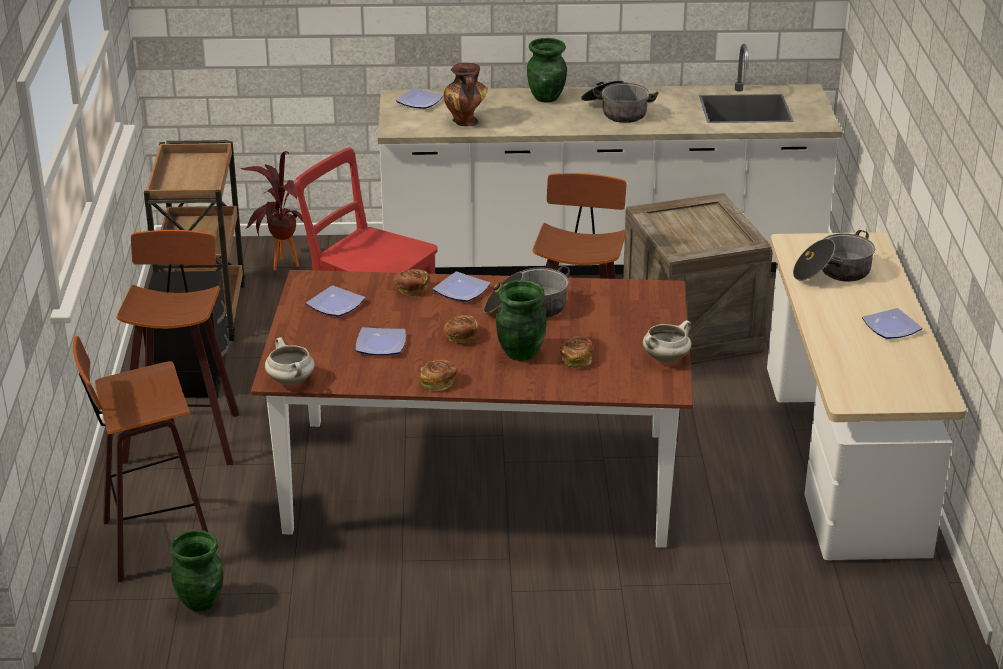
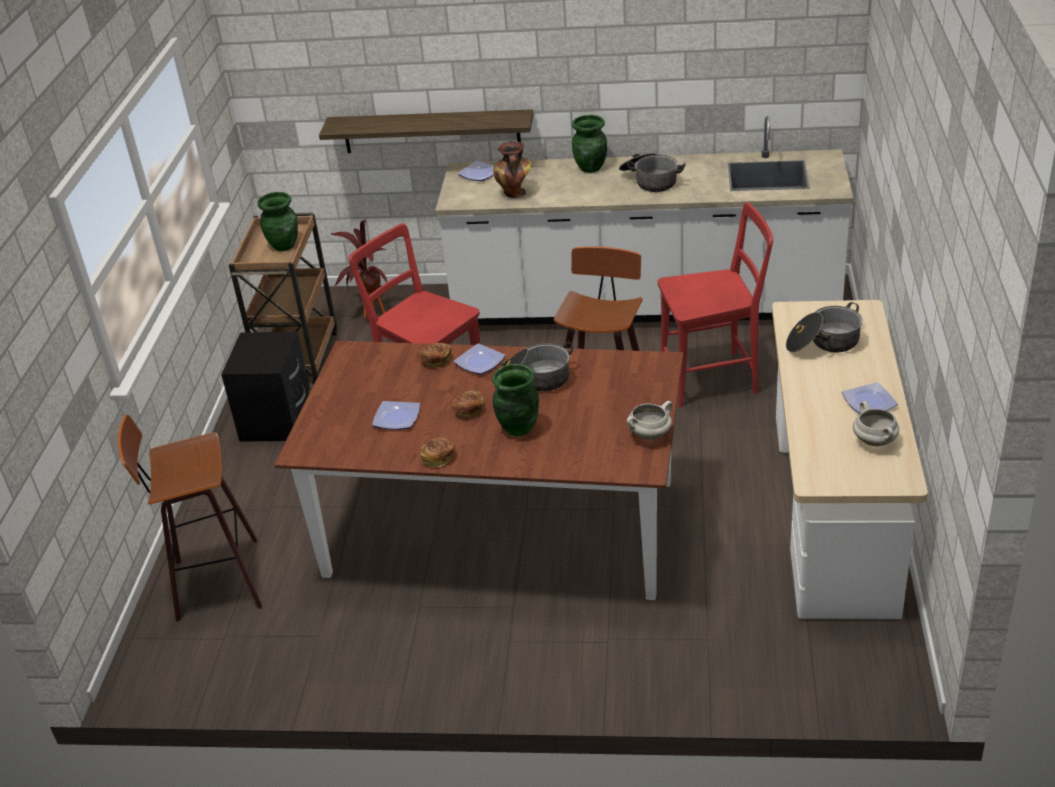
camera: 10 degrees right, 5 degrees up
stool [117,230,239,465] -> none
green vase [170,530,223,612] -> green vase moved to [257,192,298,251]
white cooking pot [265,337,315,385] -> white cooking pot moved to [853,401,899,446]
plate [306,285,365,317] -> none
bread [560,336,593,368] -> none
crate [623,193,773,364] -> red chair [658,202,773,407]
none -> shelf [319,109,533,153]

